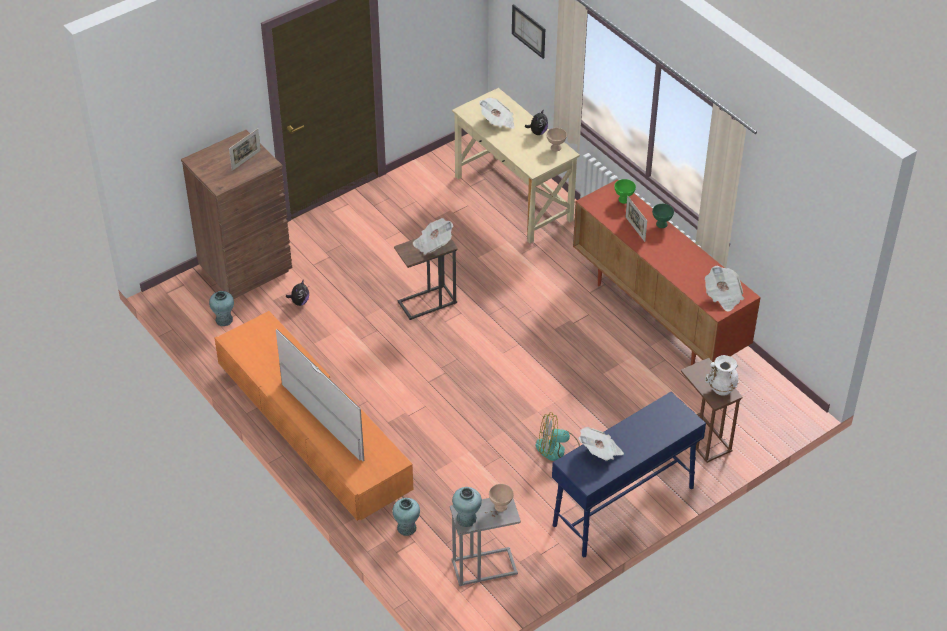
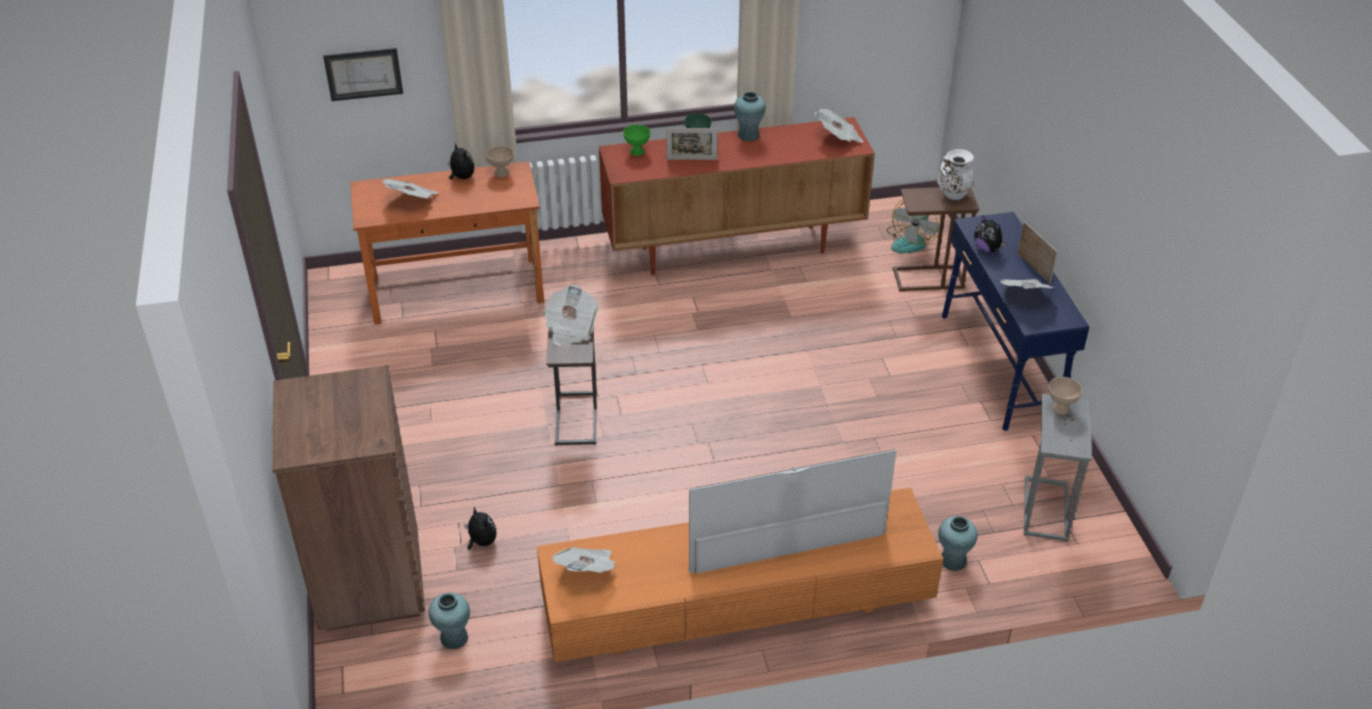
camera: 65 degrees left, 5 degrees down
picture frame [229,128,261,171] -> picture frame moved to [1018,221,1058,284]
beige desk [452,88,580,243] -> orange desk [350,161,544,324]
turquoise vase [452,487,482,527] -> turquoise vase moved to [734,92,766,141]
fan [536,412,580,461] -> fan moved to [887,200,941,253]
none -> newspaper [552,547,616,573]
none -> plush toy [974,215,1007,252]

